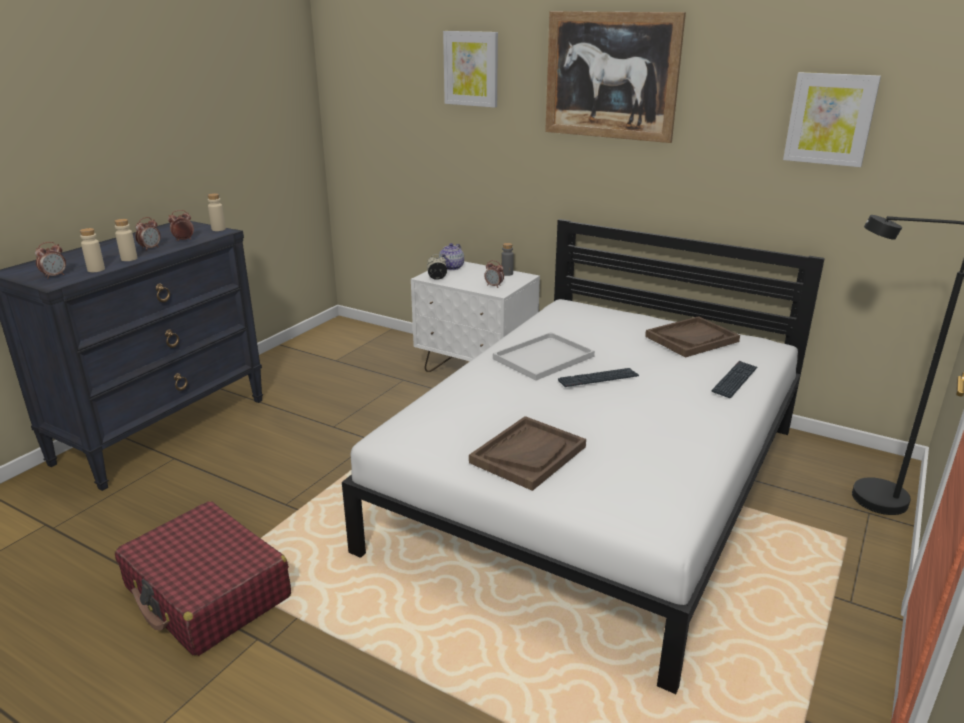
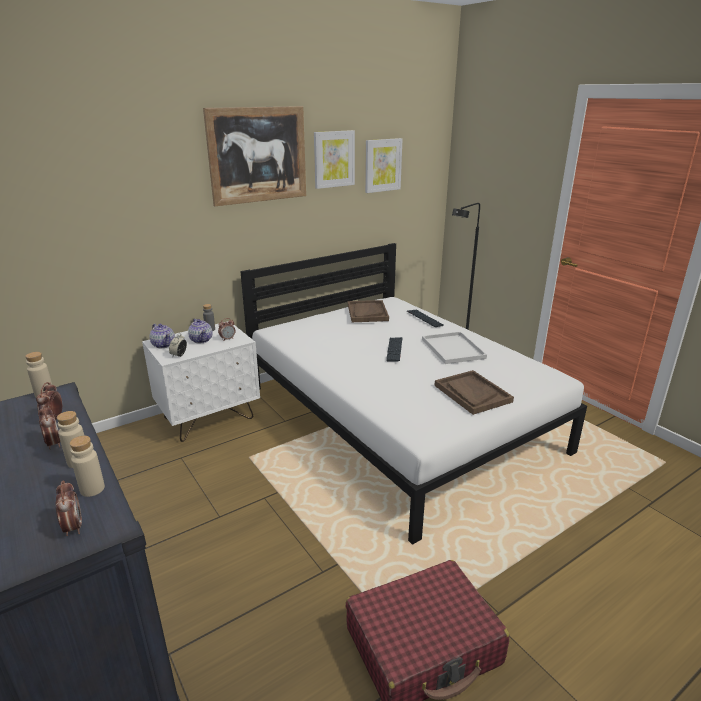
camera: 65 degrees left, 0 degrees up
picture [443,31,498,108] -> picture moved to [314,130,355,189]
white tray [493,332,595,381] -> white tray moved to [422,331,487,364]
none -> teapot [188,319,213,344]

